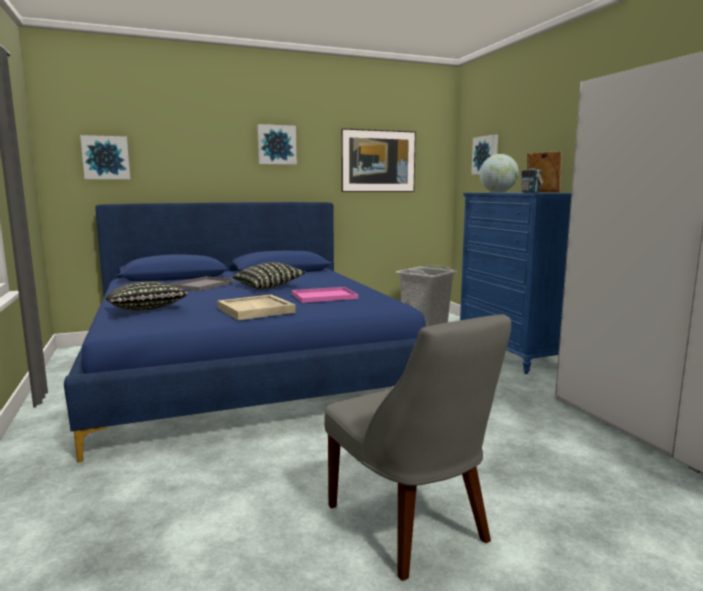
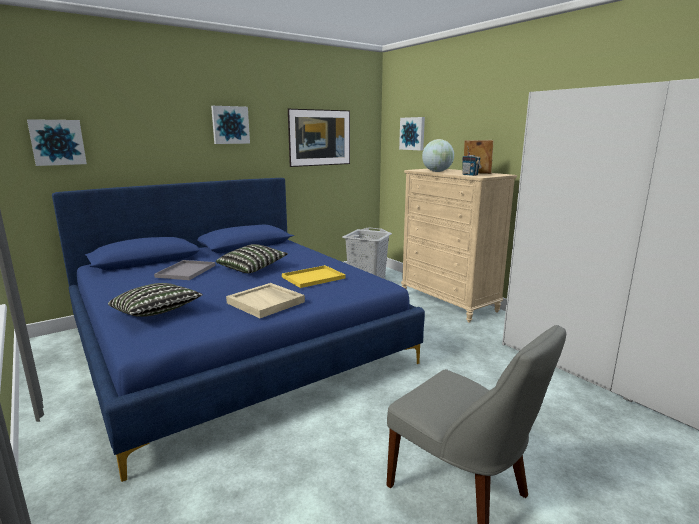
camera: 15 degrees left, 5 degrees up
pink tray [292,287,358,303] -> yellow tray [282,265,346,288]
blue dresser [460,193,572,374] -> beige dresser [401,169,517,323]

